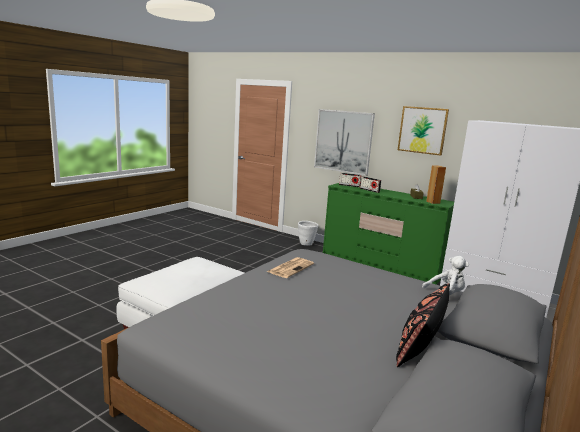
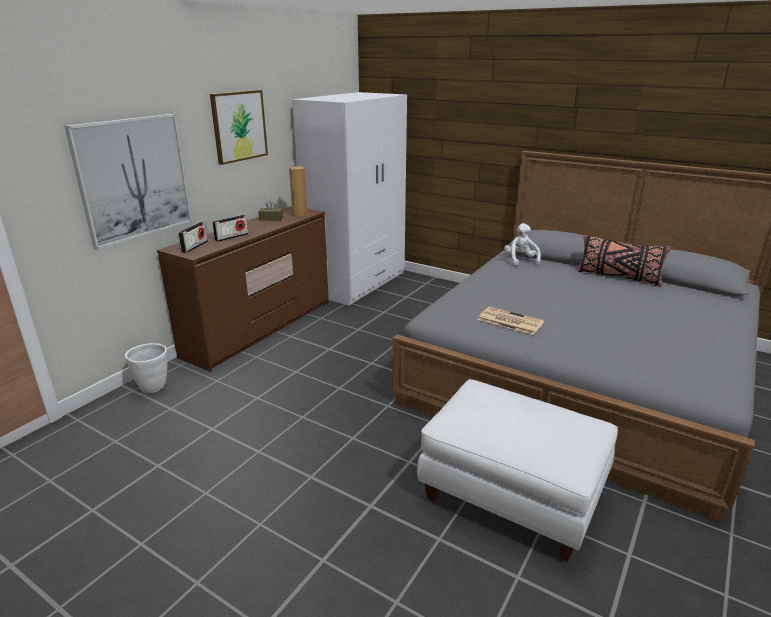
camera: 90 degrees left, 10 degrees up
green dresser [323,183,454,285] -> brown dresser [157,206,329,372]

